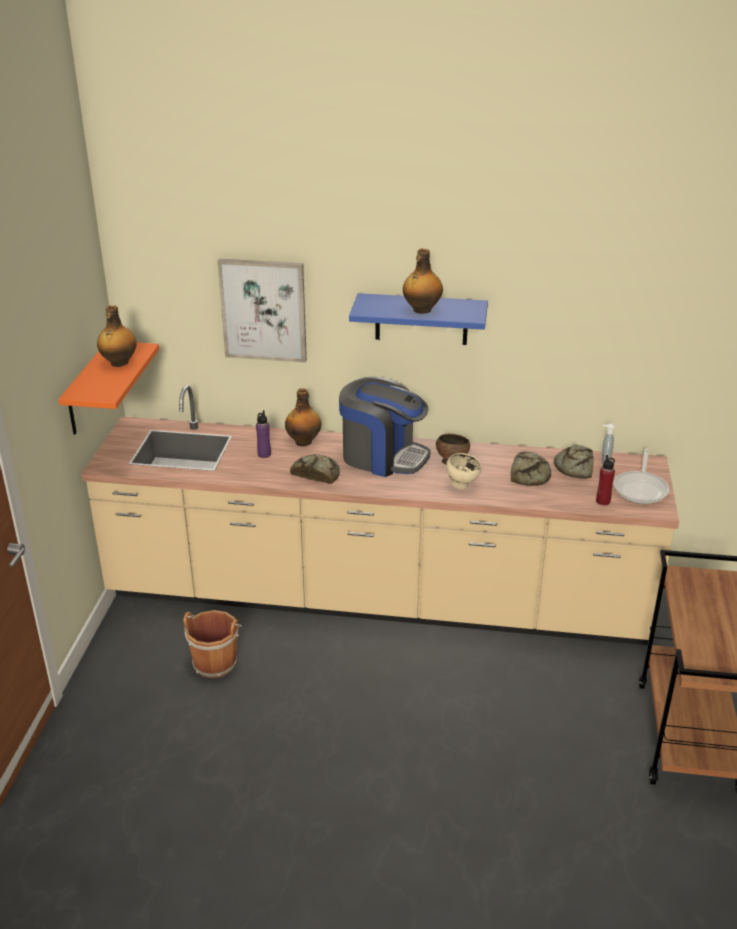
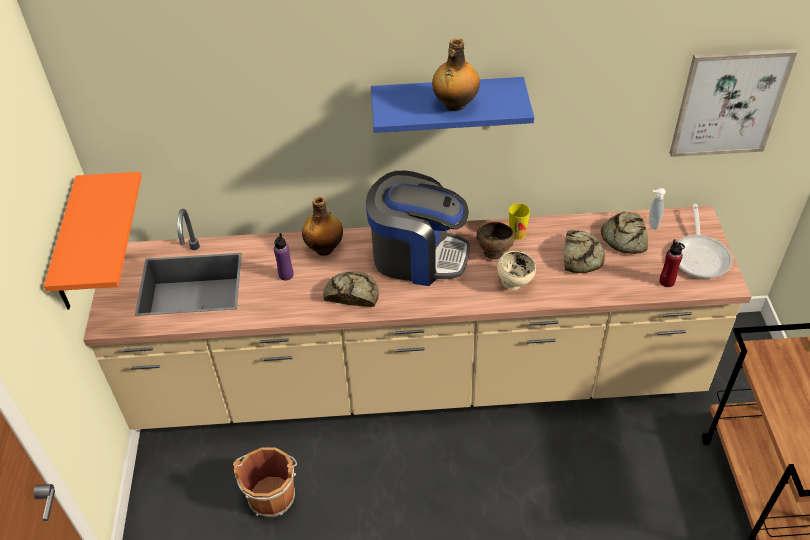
camera: 10 degrees left, 15 degrees up
bottle [97,305,137,367] -> none
picture [218,259,307,363] -> picture moved to [670,49,797,157]
none -> cup [509,203,530,240]

